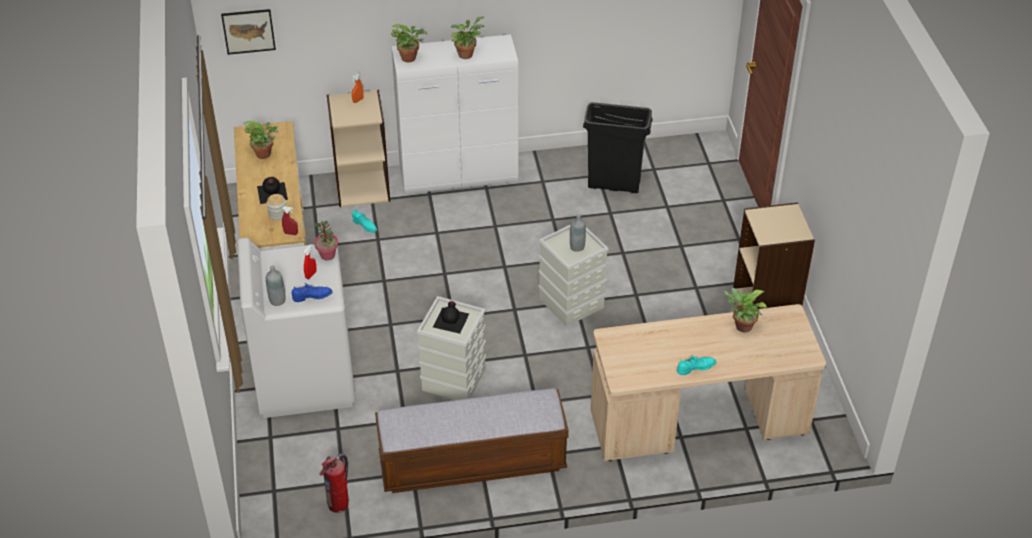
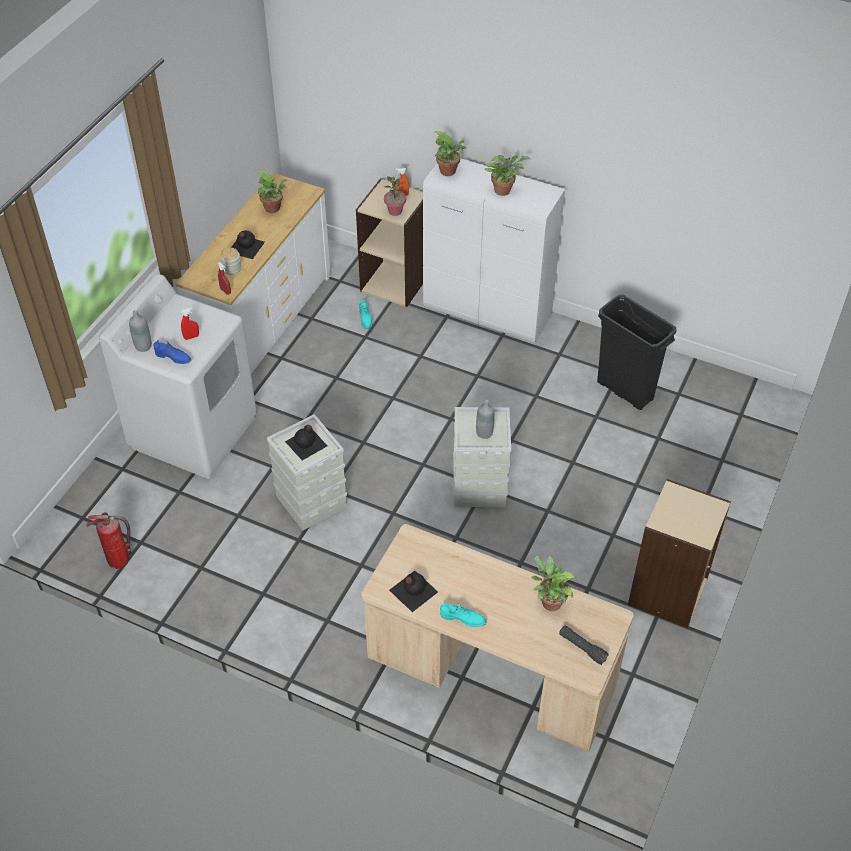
camera: 35 degrees right, 5 degrees up
picture [221,9,276,55] -> none
potted plant [314,220,339,261] -> potted plant moved to [384,176,406,216]
bench [375,388,569,493] -> none
none -> black bottle [389,571,438,612]
none -> black flashlight [559,625,609,665]

